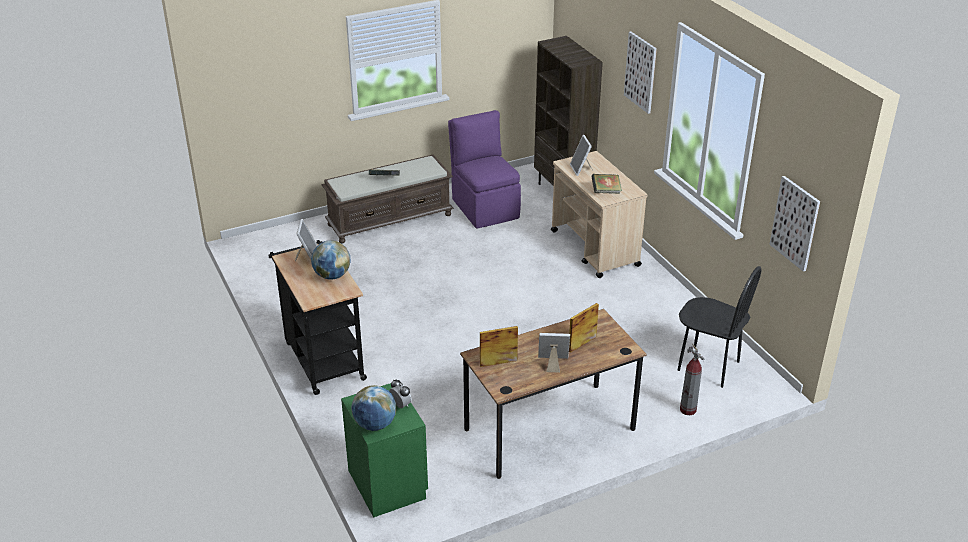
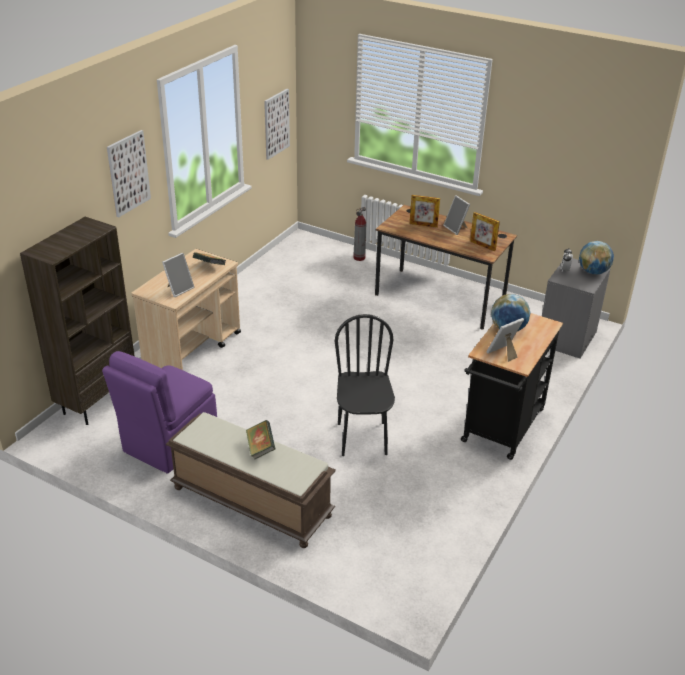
camera: 125 degrees left, 0 degrees up
green nightstand [341,383,428,518] -> grey nightstand [542,258,610,358]
black chair [677,266,762,388] -> black chair moved to [335,314,395,456]

